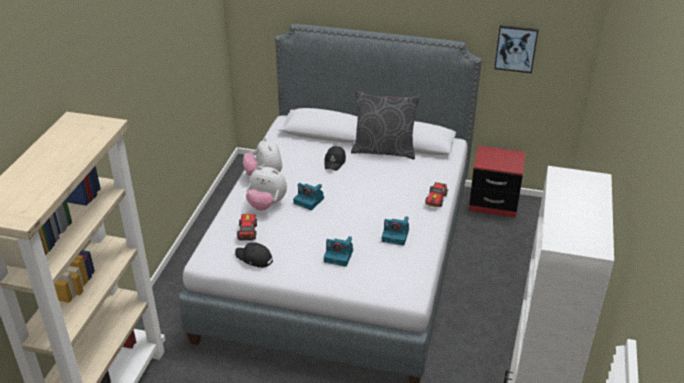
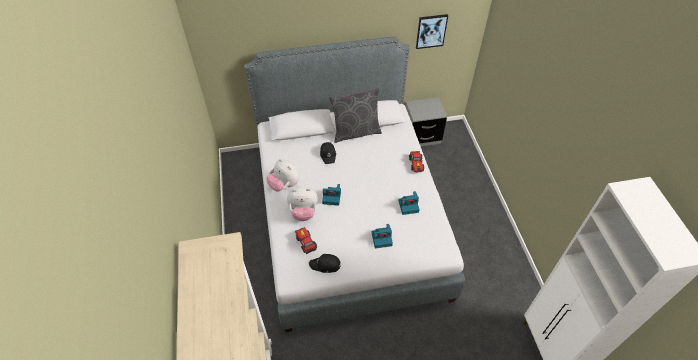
camera: 25 degrees left, 15 degrees up
red nightstand [469,146,526,218] -> grey nightstand [405,97,447,146]

